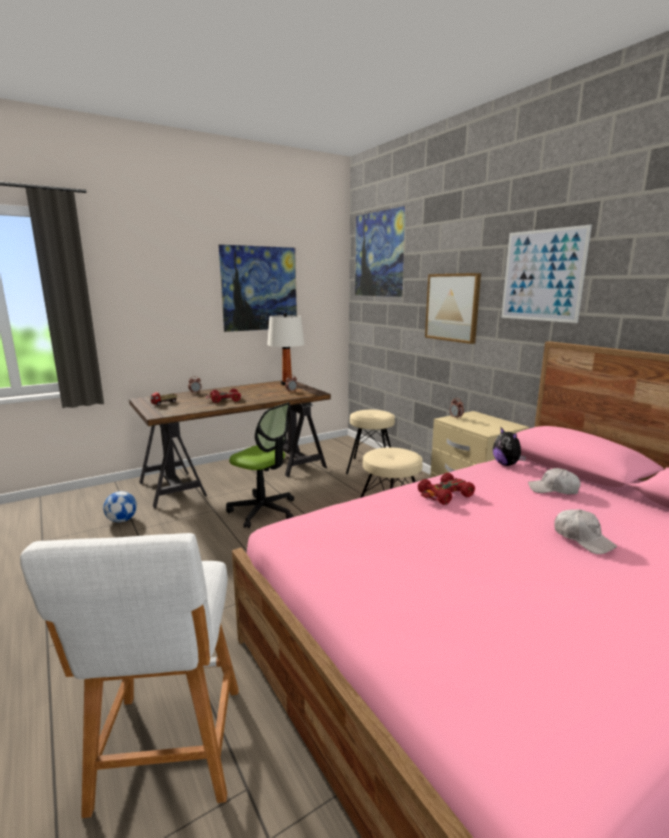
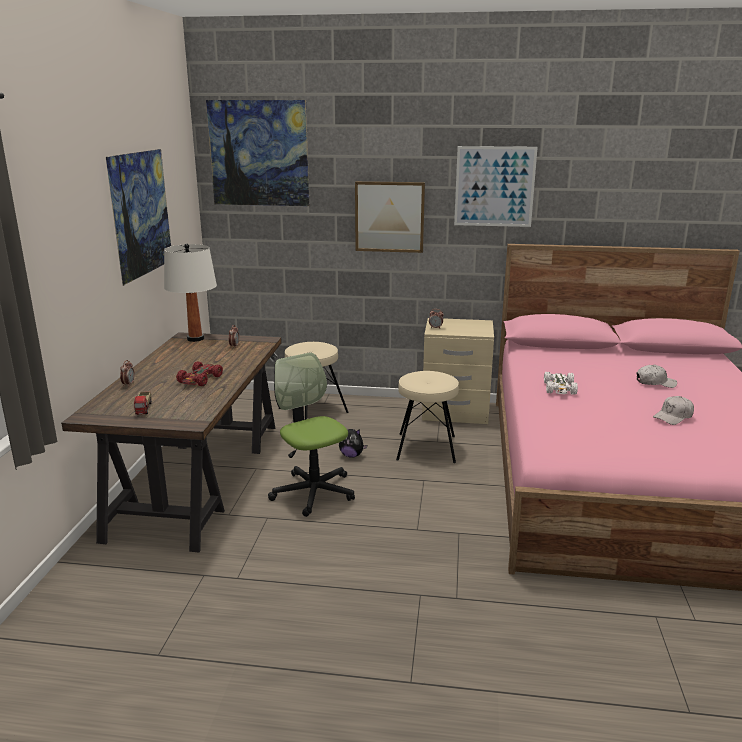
camera: 50 degrees left, 5 degrees up
white stool [20,533,239,818] -> none
football [103,491,137,522] -> none
office chair [226,402,294,528] -> office chair turned 105 degrees counterclockwise [268,352,355,517]
red toy car [418,473,475,505] -> white toy car [544,372,578,395]
plush toy [493,427,526,466] -> plush toy moved to [339,429,367,458]
white cap [528,468,581,495] -> white cap moved to [653,396,694,425]

